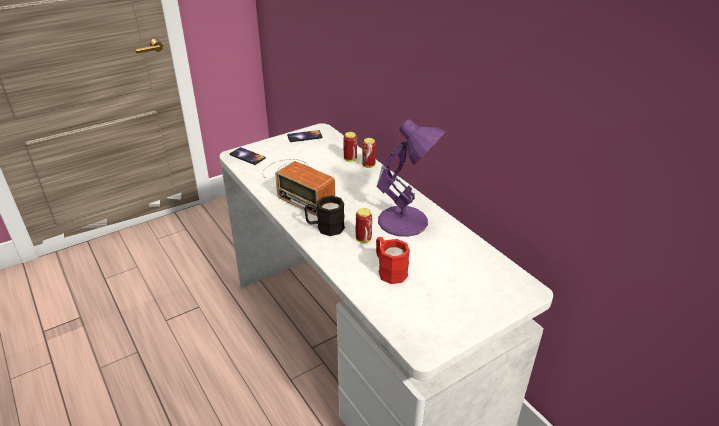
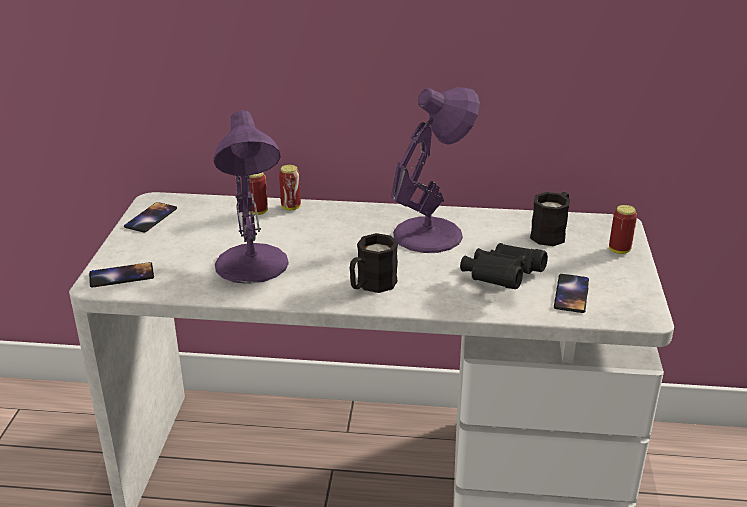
camera: 50 degrees left, 5 degrees down
radio [262,159,335,216] -> purple table lamp [214,110,289,284]
can [356,208,372,243] -> can moved to [609,205,637,254]
red mug [376,237,410,284] -> black binoculars [460,243,548,289]
none -> black mug [530,192,570,246]
none -> phone [554,274,589,313]

